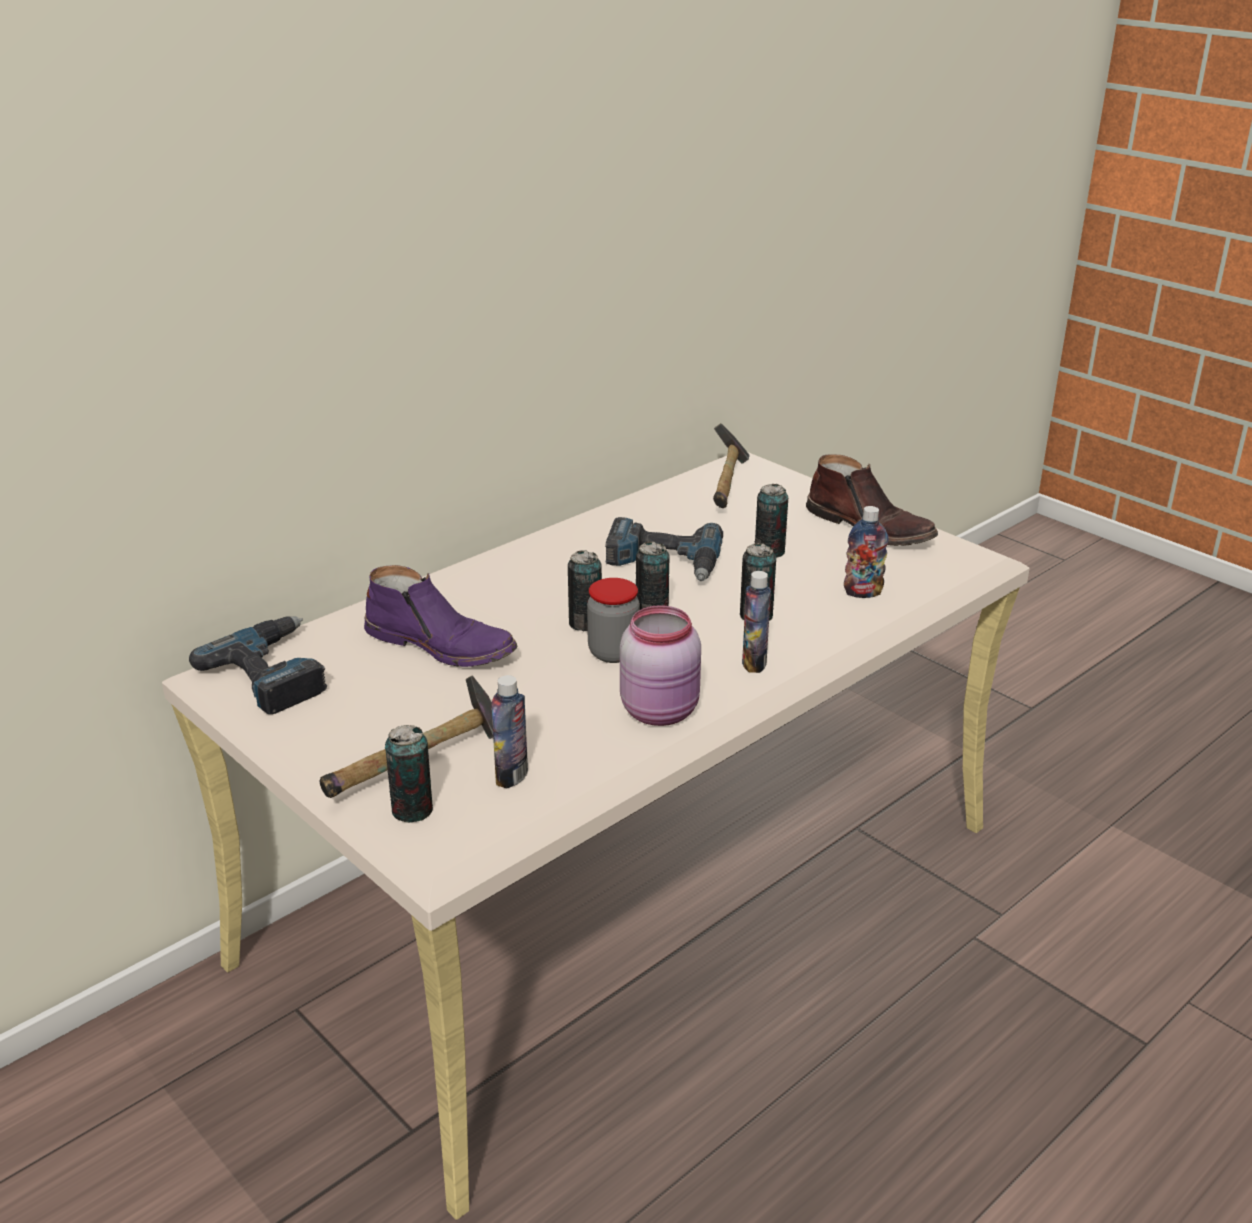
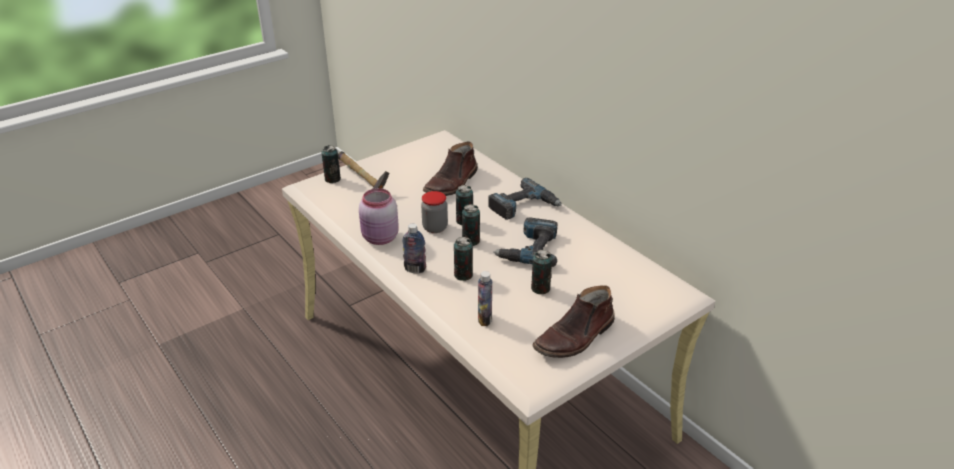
camera: 95 degrees right, 5 degrees up
power drill [189,616,327,714] -> power drill moved to [488,178,562,220]
purple boot [364,565,518,667] -> brown boot [423,141,478,196]
bottle [491,675,528,789] -> none
hammer [713,423,750,508] -> none

